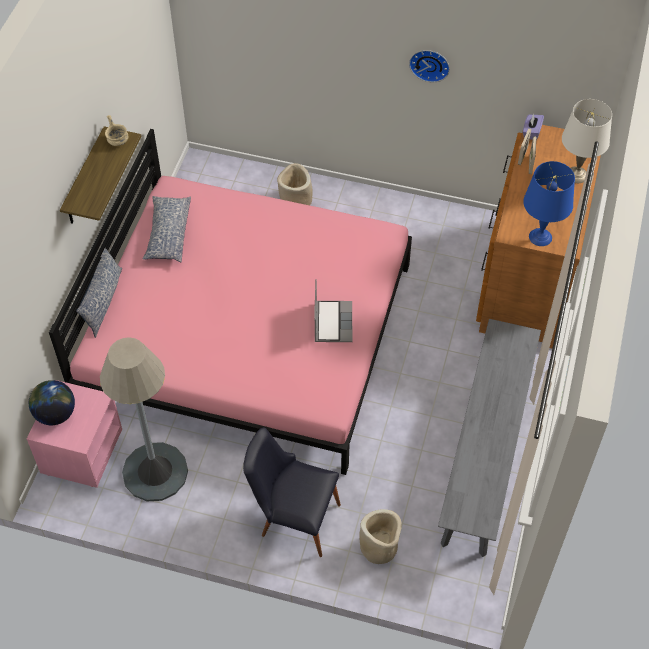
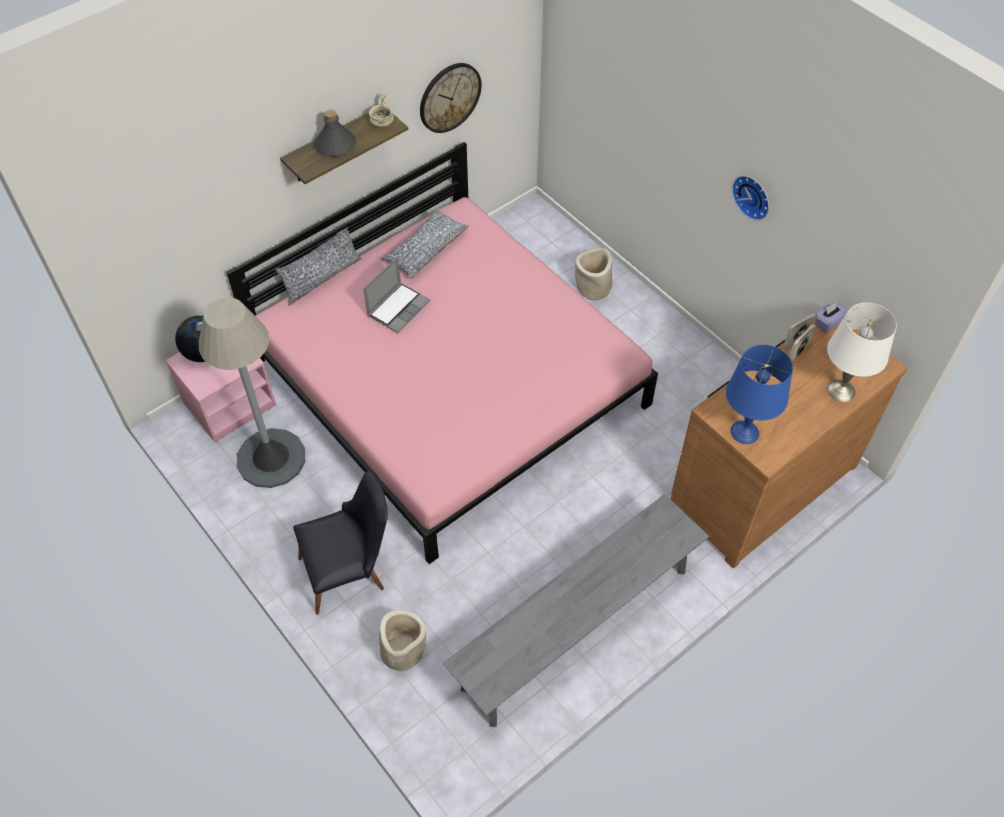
camera: 35 degrees right, 0 degrees up
black chair [243,427,341,557] -> black chair turned 105 degrees clockwise [293,471,388,615]
laptop [315,279,352,342] -> laptop moved to [363,256,430,333]
none -> grey bottle [314,110,356,157]
none -> wall clock [420,63,482,133]

